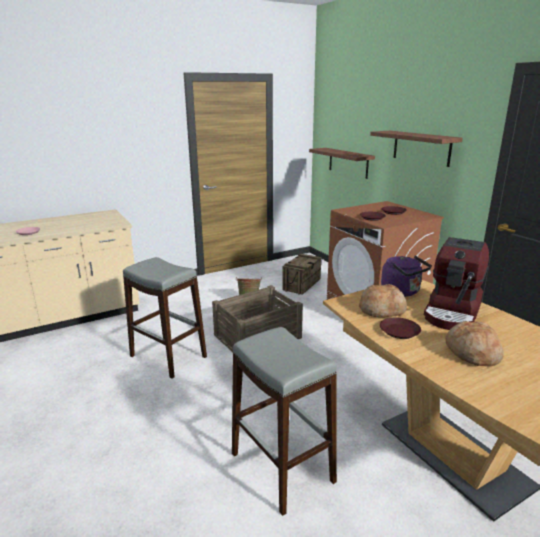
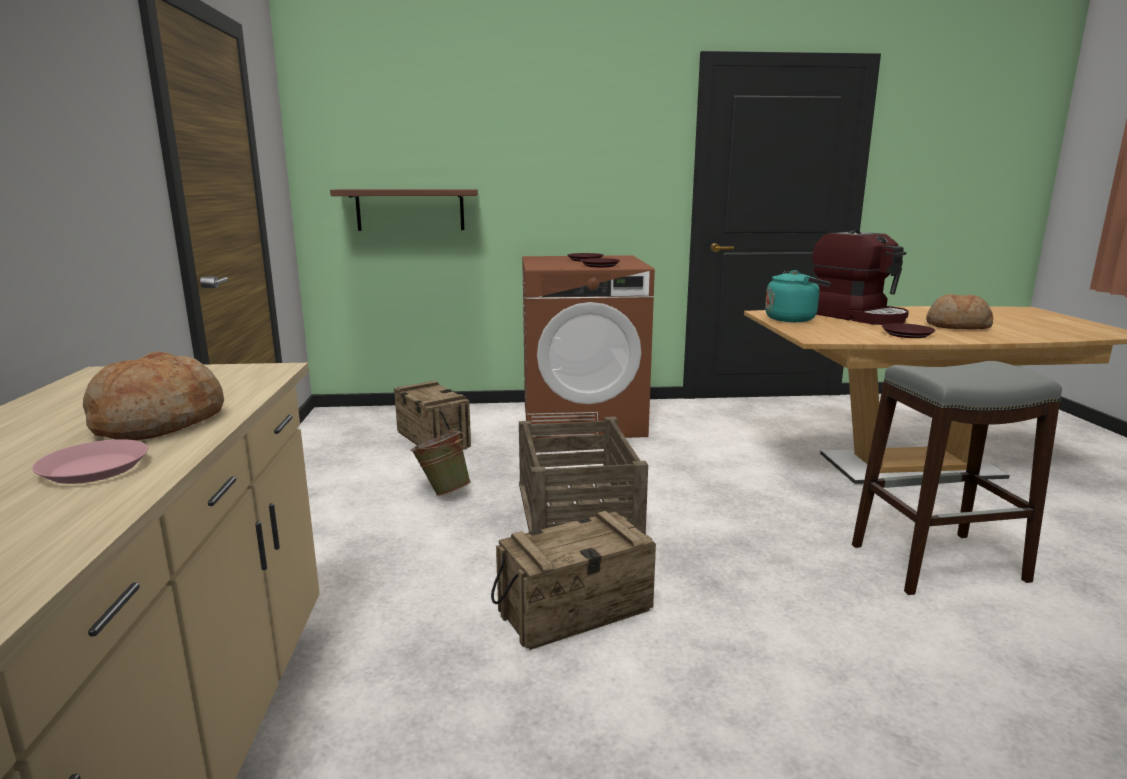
camera: 65 degrees left, 5 degrees down
grey stool [123,257,207,378] -> crate [491,511,656,650]
bread [359,284,407,317] -> bread moved to [83,351,224,440]
shelf [370,131,463,167] -> none
purple kettle [381,256,431,297] -> turquoise kettle [765,270,831,322]

